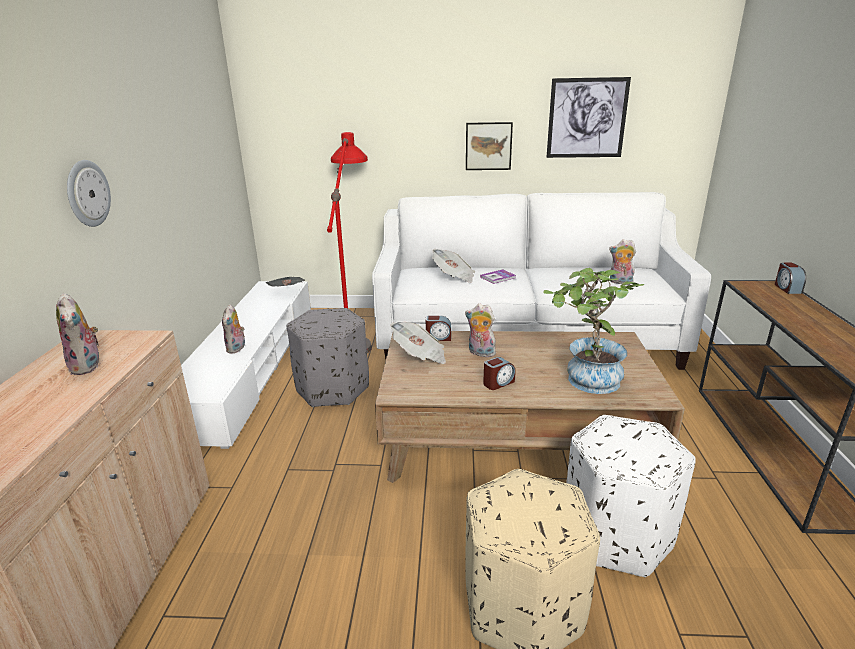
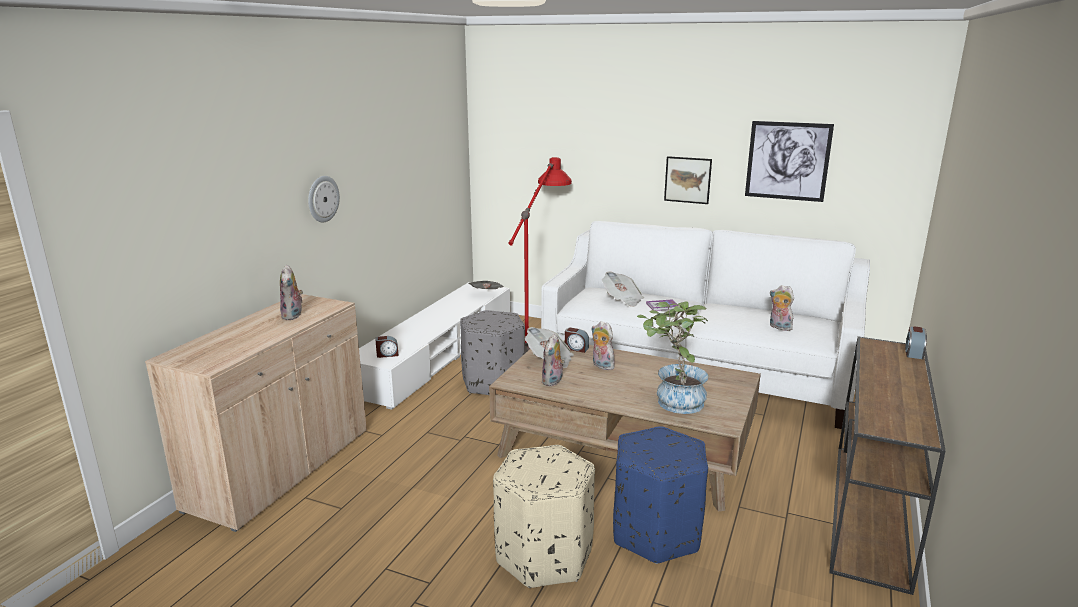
camera: 20 degrees right, 5 degrees down
plush toy [222,304,245,354] -> plush toy moved to [542,334,565,386]
alarm clock [483,357,515,390] -> alarm clock moved to [375,336,398,358]
white ottoman [566,415,696,577] -> blue ottoman [613,426,708,564]

